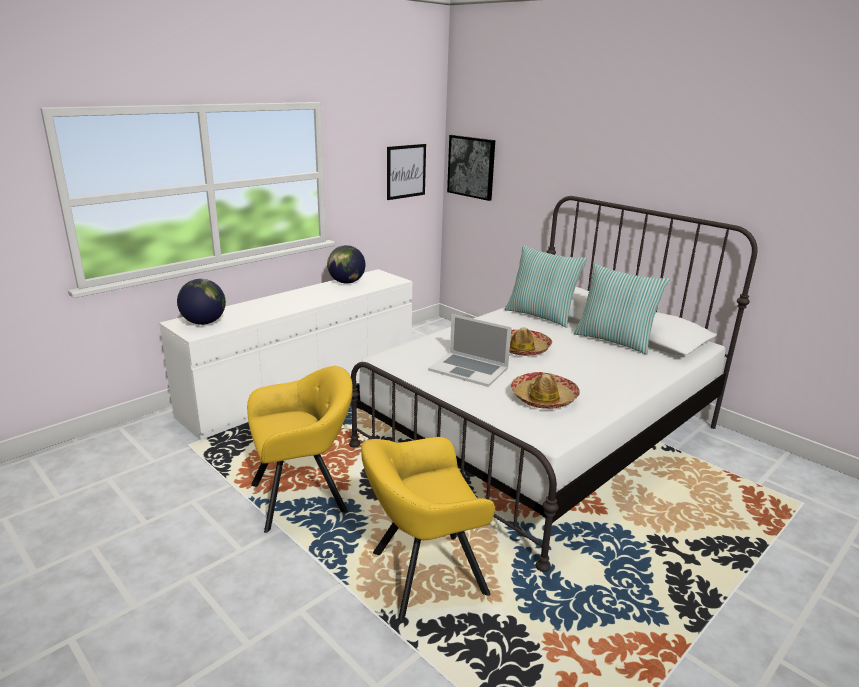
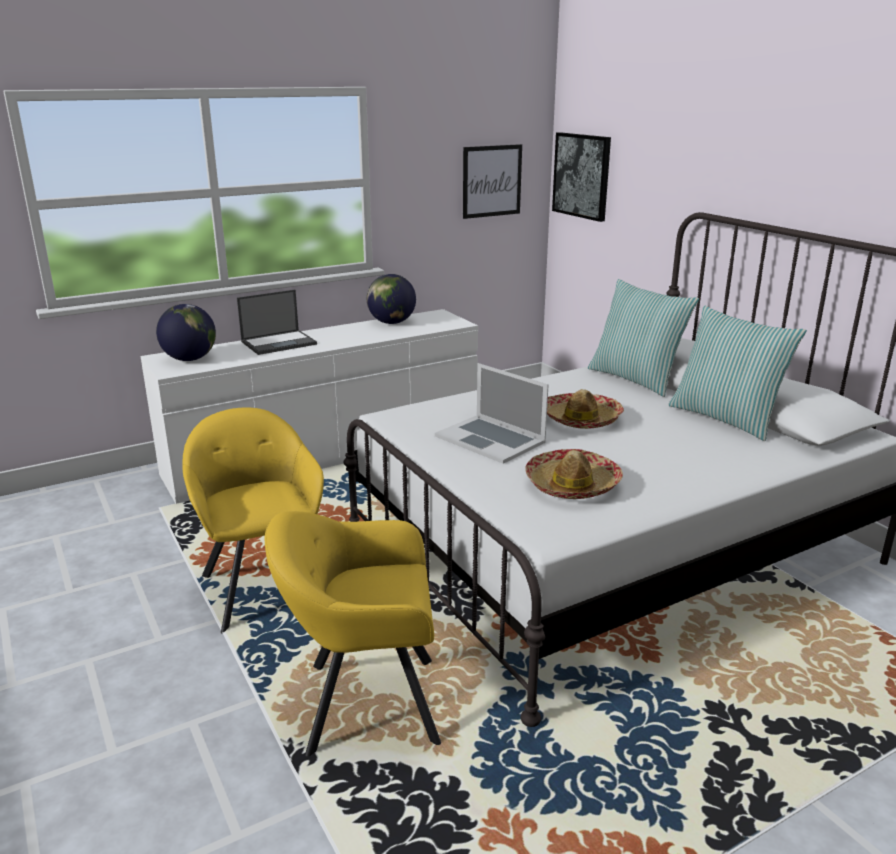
camera: 15 degrees right, 0 degrees up
yellow armchair [247,366,353,533] -> yellow armchair turned 105 degrees counterclockwise [182,408,324,634]
none -> laptop [237,290,317,355]

